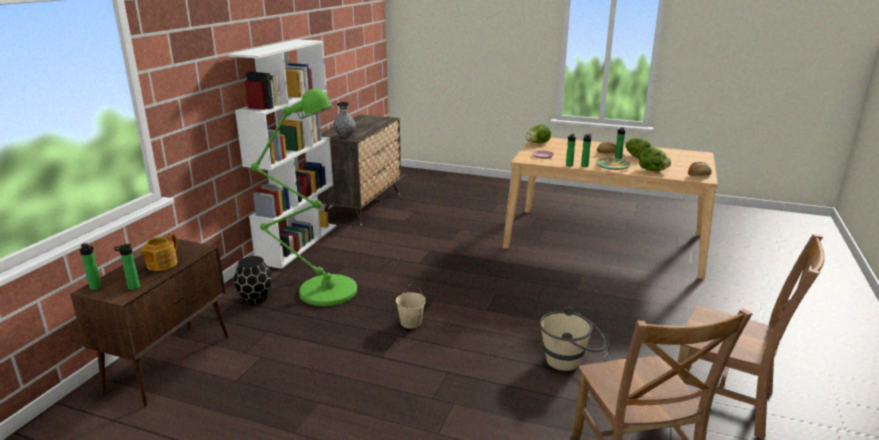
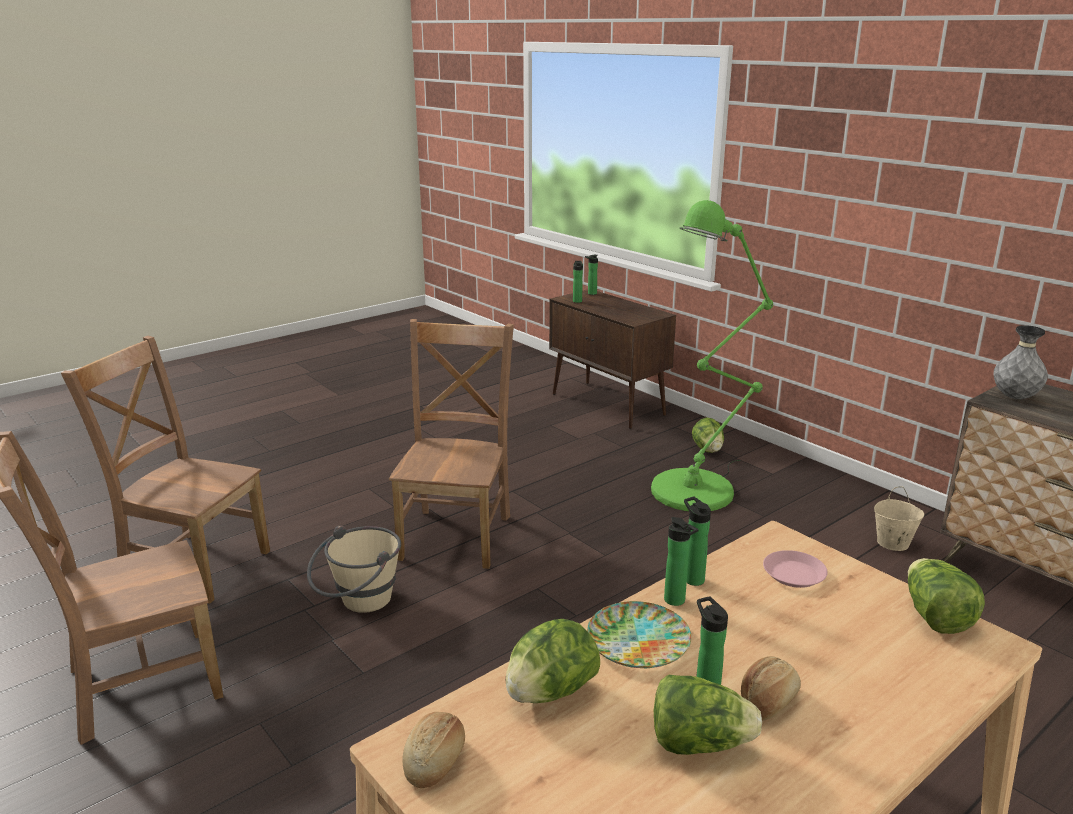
camera: 120 degrees right, 0 degrees up
teapot [139,233,177,271] -> none
white bookcase [228,39,336,269] -> none
black vase [234,256,272,304] -> lettuce [692,417,724,453]
beige bucket [396,284,426,329] -> beige bucket moved to [874,487,924,551]
none -> brown chair [389,319,514,569]

